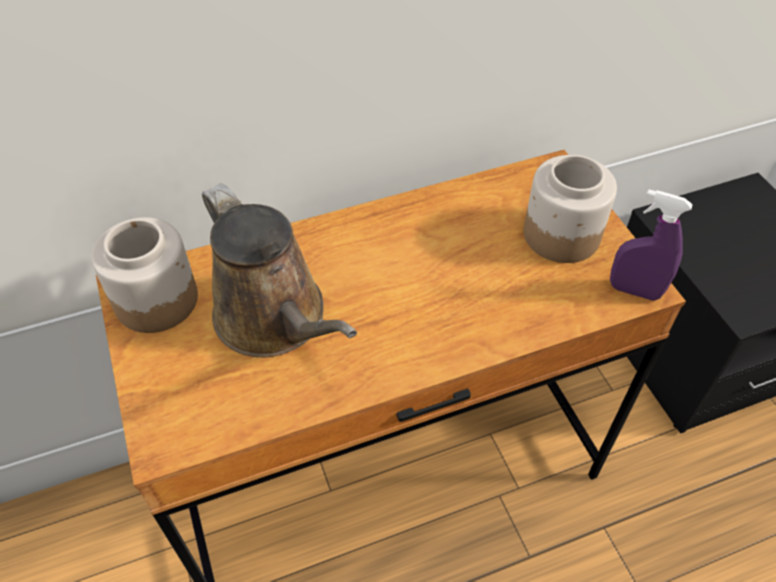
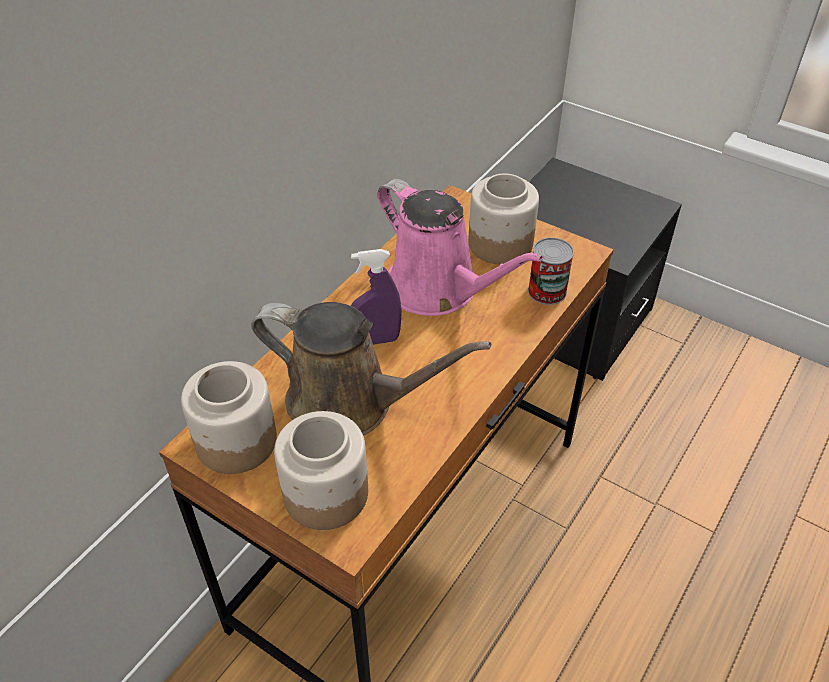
camera: 35 degrees left, 5 degrees down
purple spray bottle [610,189,693,301] -> purple spray bottle moved to [351,249,402,345]
none -> jar [274,411,368,530]
none -> pink watering can [378,179,544,316]
none -> can [528,237,574,305]

